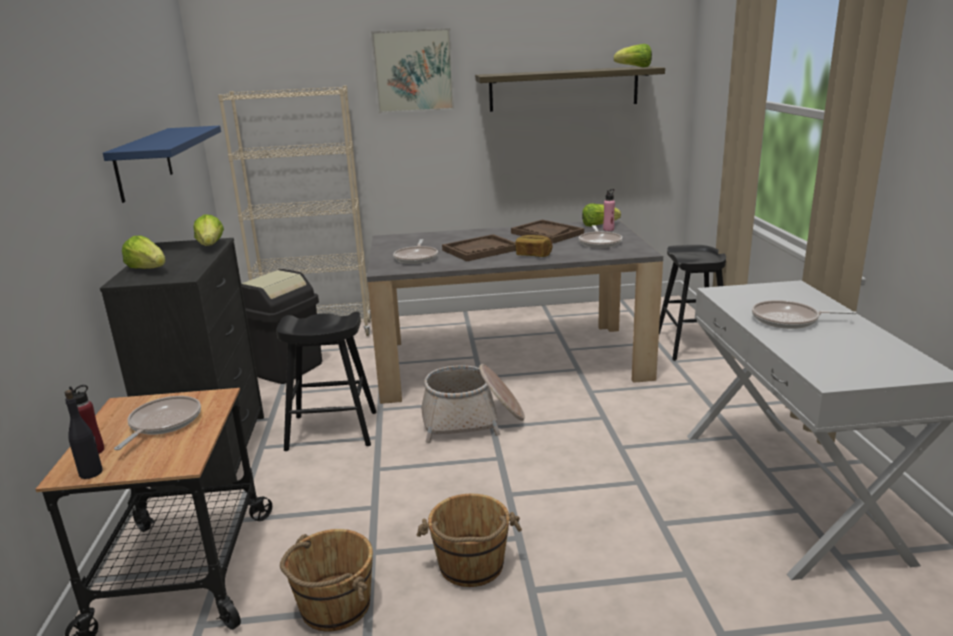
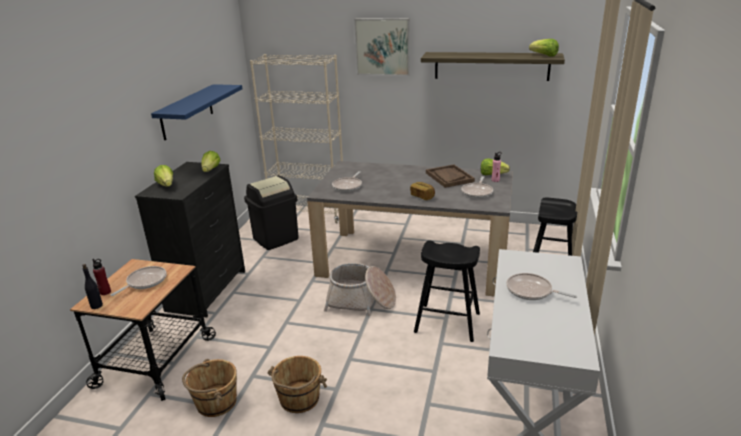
camera: 20 degrees right, 5 degrees up
black stool [276,311,377,451] -> black stool moved to [414,240,480,342]
brown tray [442,234,516,261] -> none

